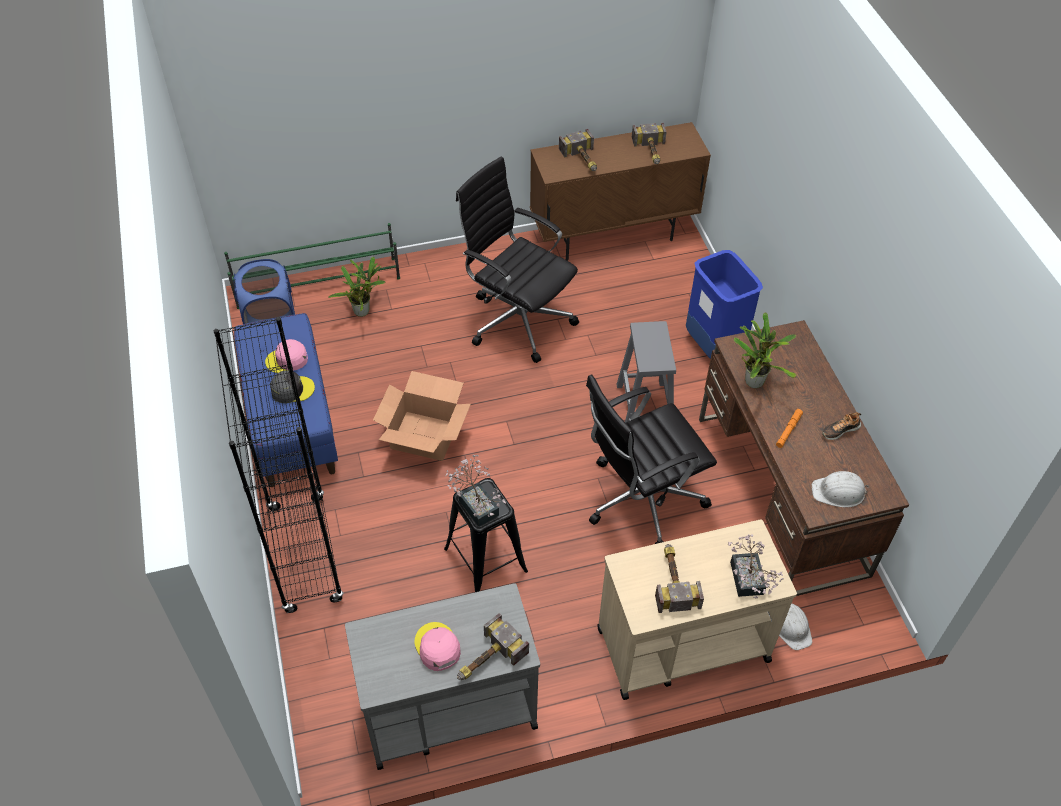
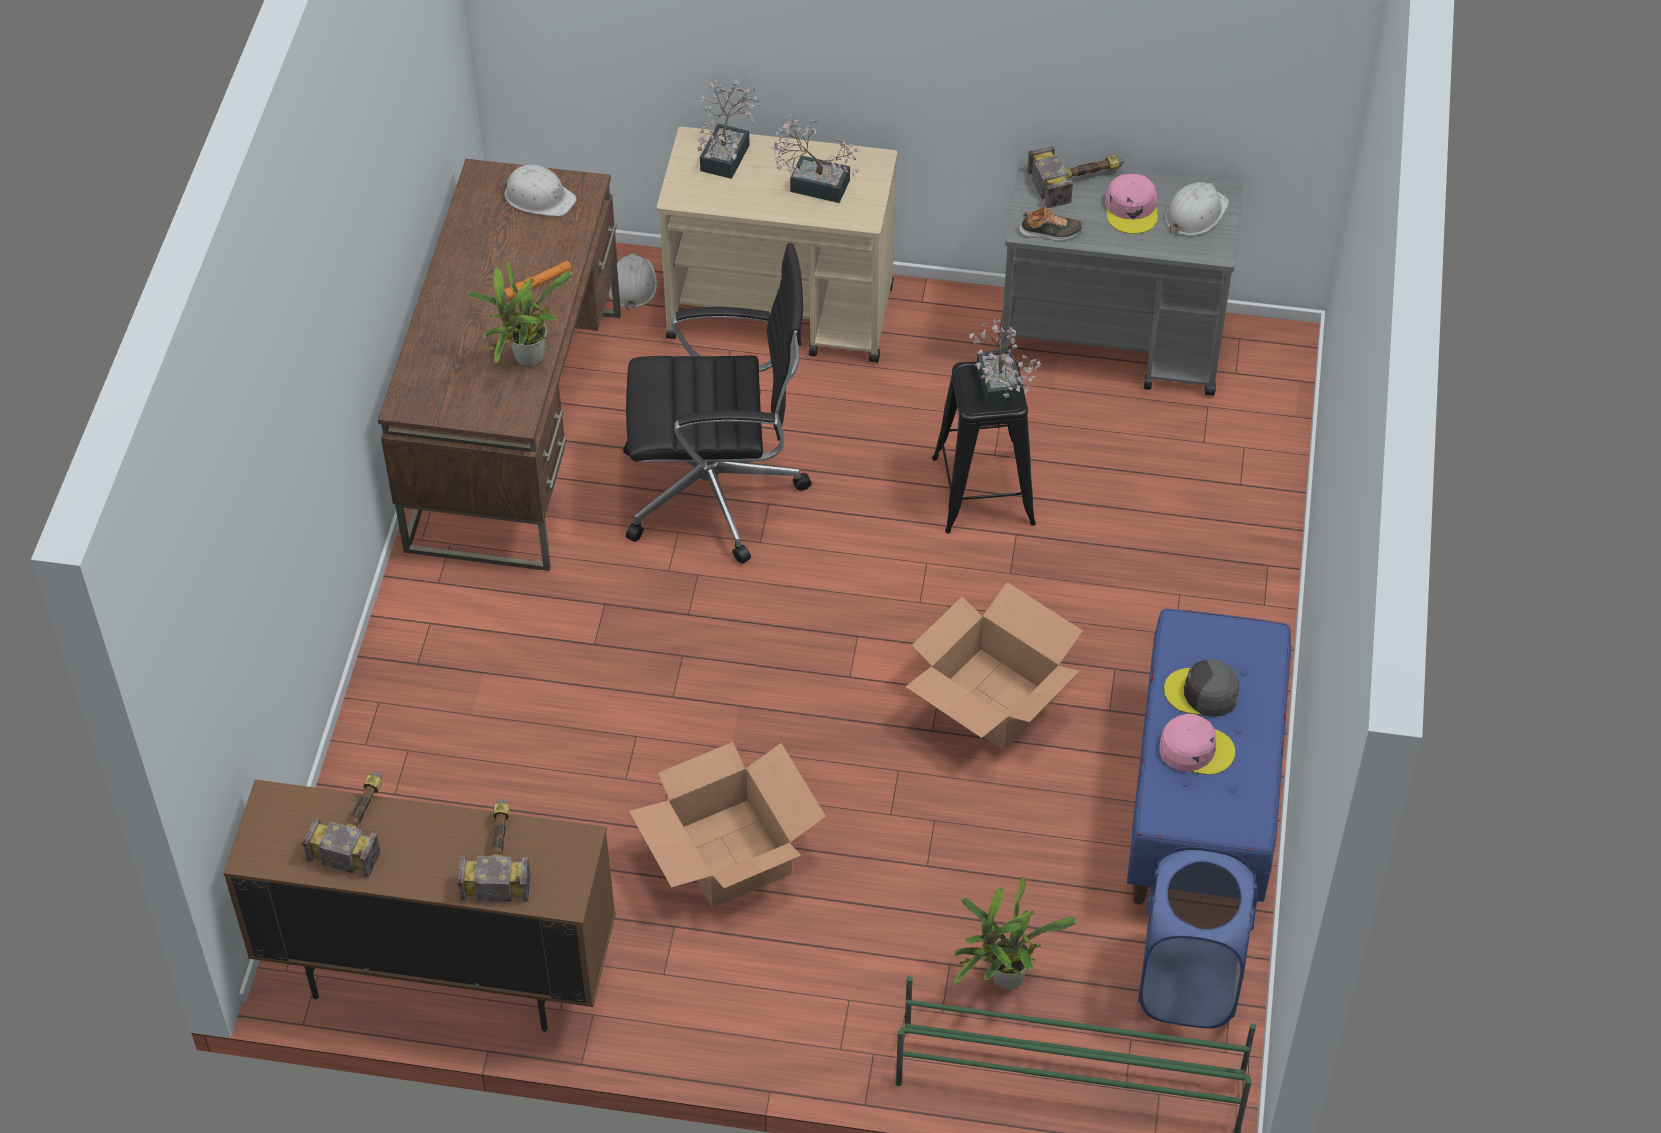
camera: 155 degrees left, 0 degrees up
black bookcase [214,317,344,613] -> none
black office chair [456,156,579,363] -> cardboard box [629,742,826,908]
grey stool [617,321,676,423] -> none
hammer [655,544,704,613] -> potted plant [772,112,861,203]
blue trash can [686,250,763,359] -> none
shoe [822,412,861,440] -> shoe moved to [1019,207,1084,241]
none -> white hard hat [1165,182,1229,236]

